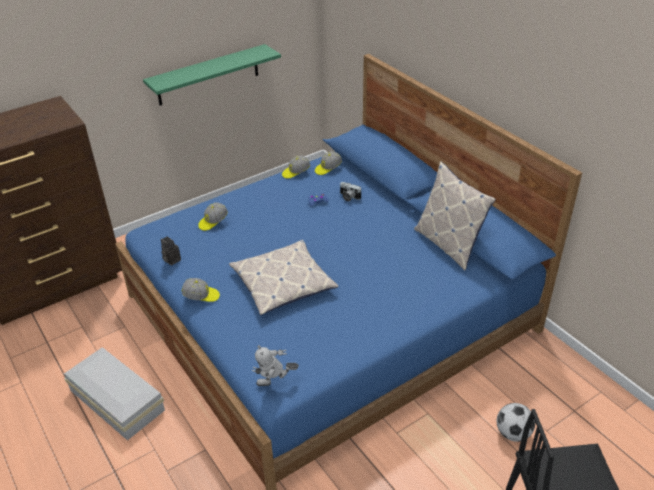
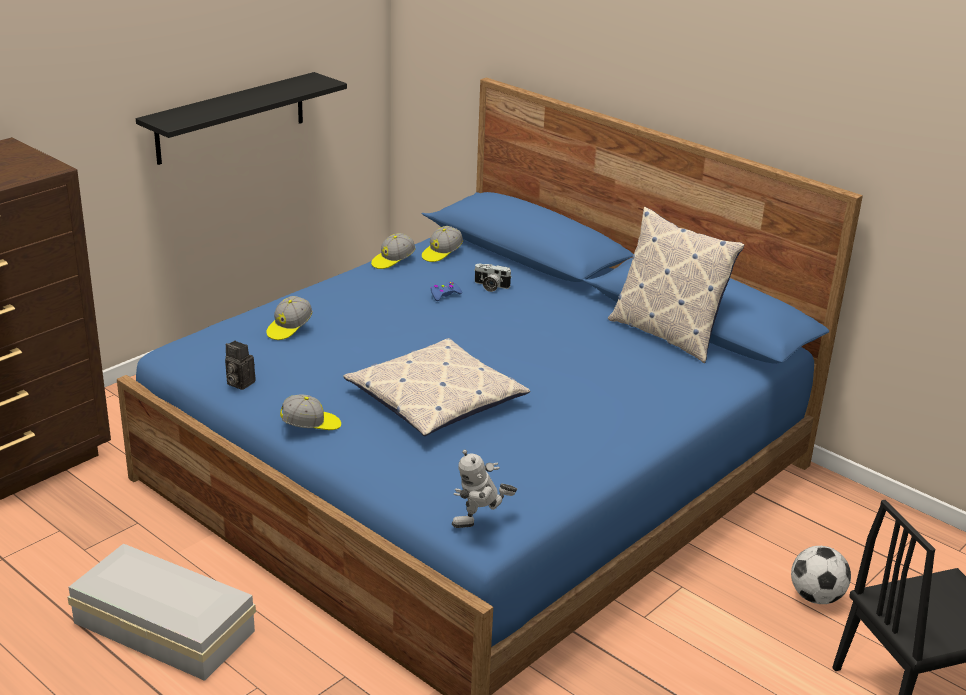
camera: 15 degrees left, 10 degrees down
green shelf [143,44,281,106] -> black shelf [136,72,347,165]

